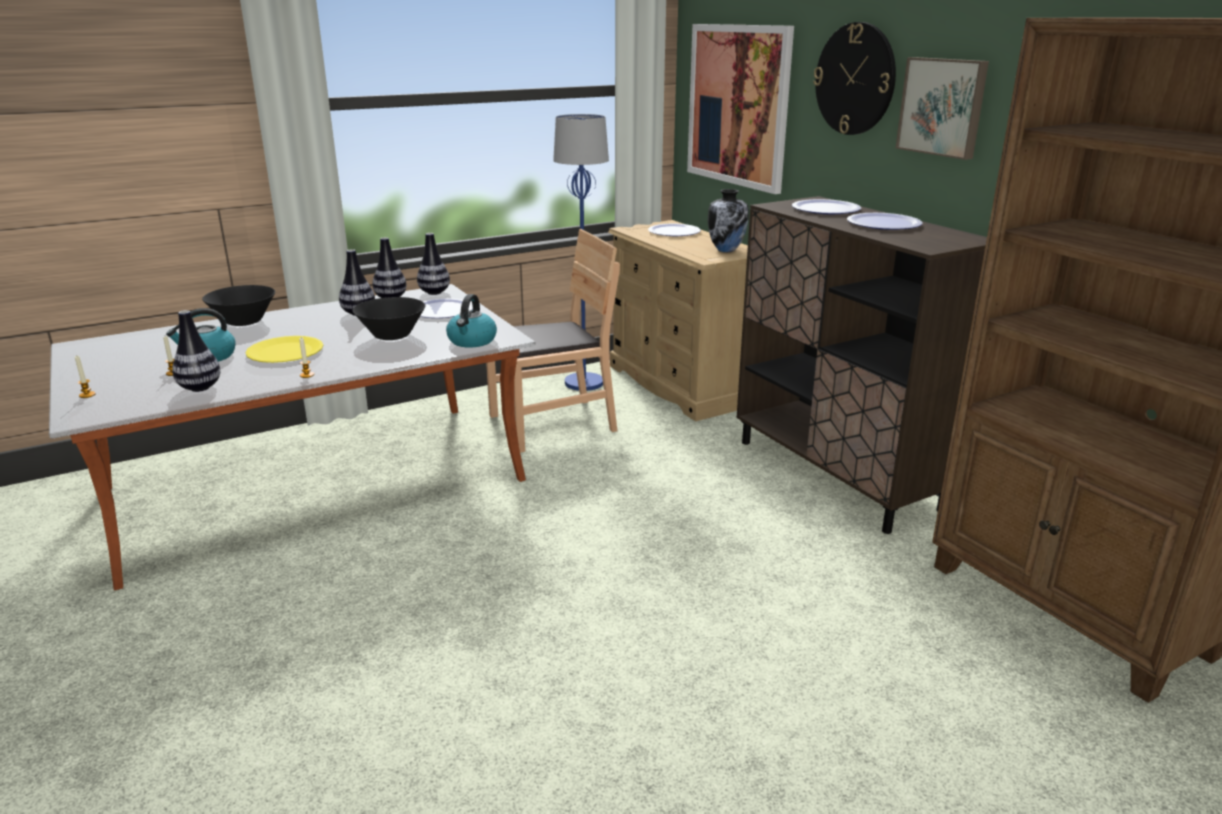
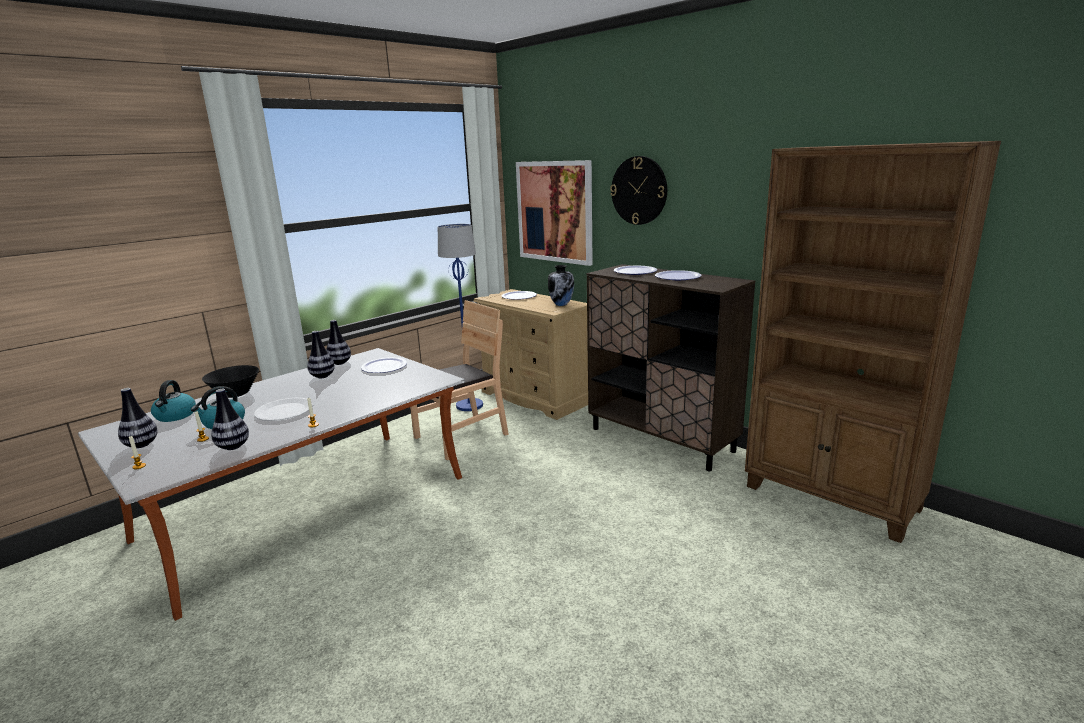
camera: 15 degrees left, 5 degrees down
yellow plate [245,336,323,363] -> white plate [254,398,313,421]
black bowl [353,297,425,340] -> none
vase [417,233,450,295] -> vase moved to [118,388,158,448]
kettle [446,294,497,347] -> kettle moved to [151,380,196,422]
picture [896,57,989,160] -> none

